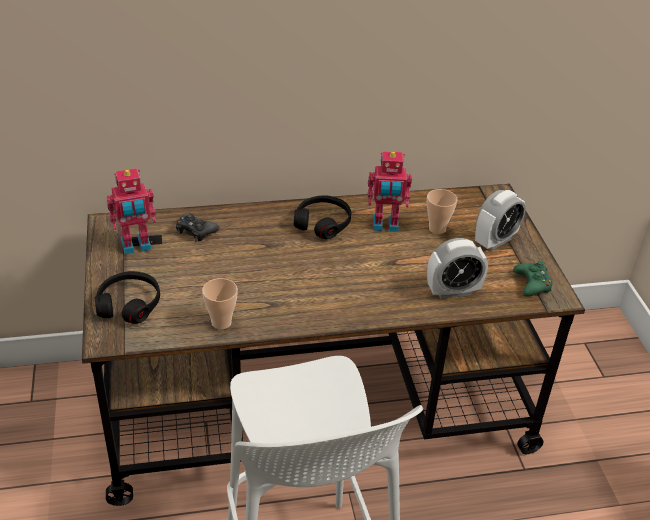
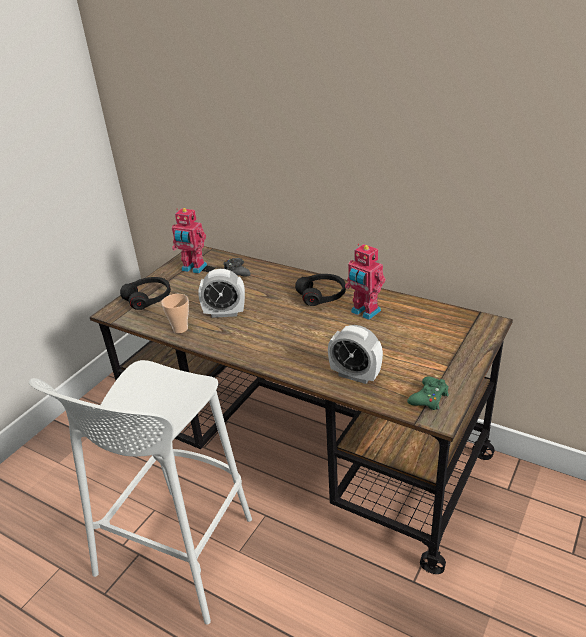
camera: 45 degrees right, 5 degrees down
cup [427,189,458,234] -> none
alarm clock [475,190,526,251] -> alarm clock moved to [198,269,245,318]

